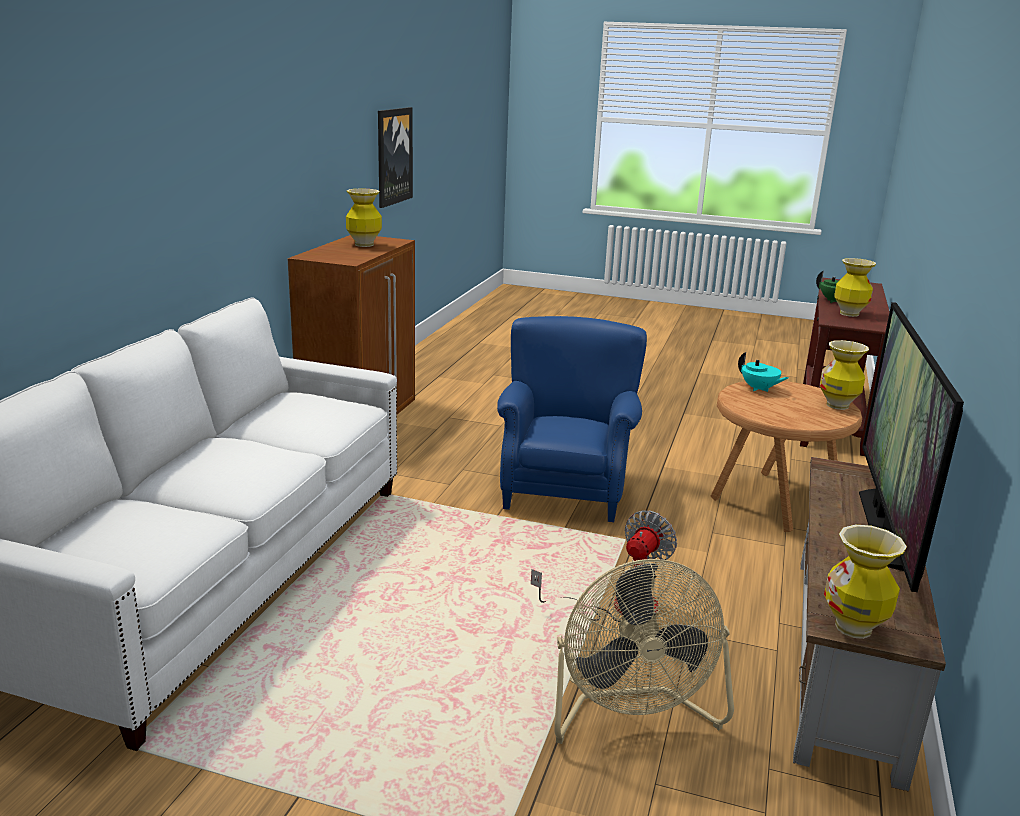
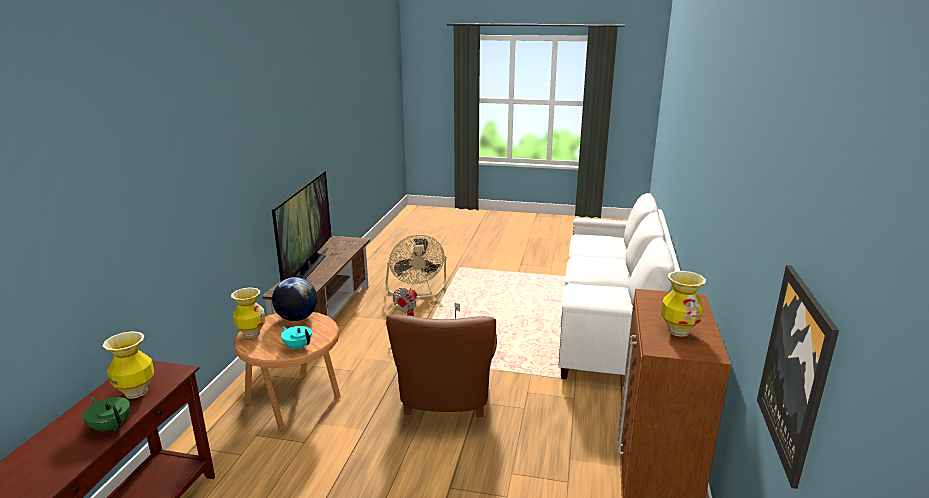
camera: 175 degrees right, 0 degrees up
blue armchair [497,316,647,522] -> brown armchair [386,314,497,417]
vase [824,525,907,639] -> none
none -> globe [272,277,317,321]

